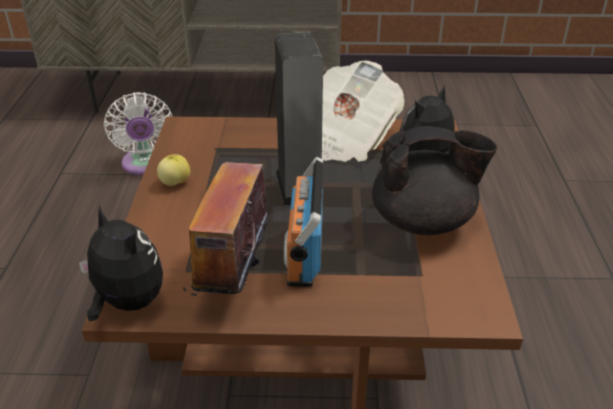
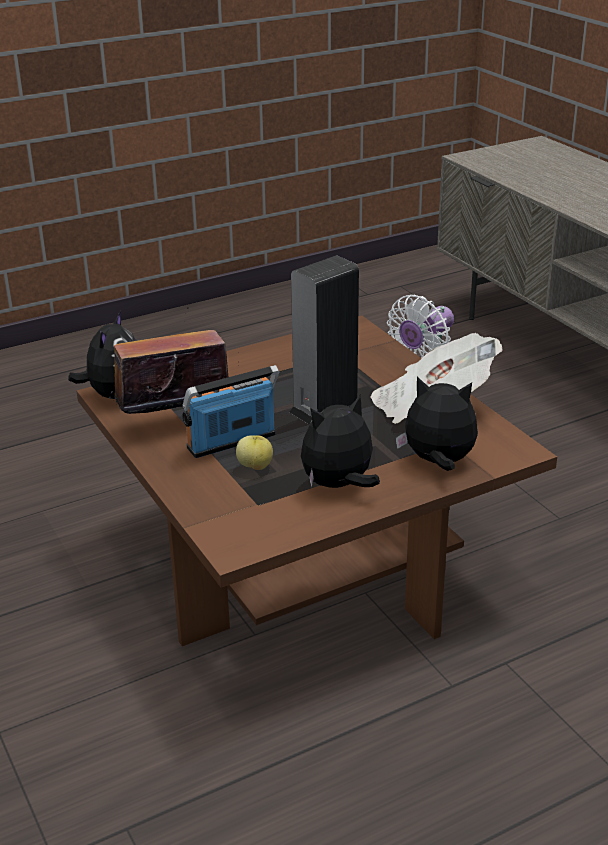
camera: 60 degrees right, 5 degrees down
apple [157,154,190,186] -> apple moved to [236,435,273,470]
black teapot [372,126,497,235] -> plush toy [301,395,380,488]

